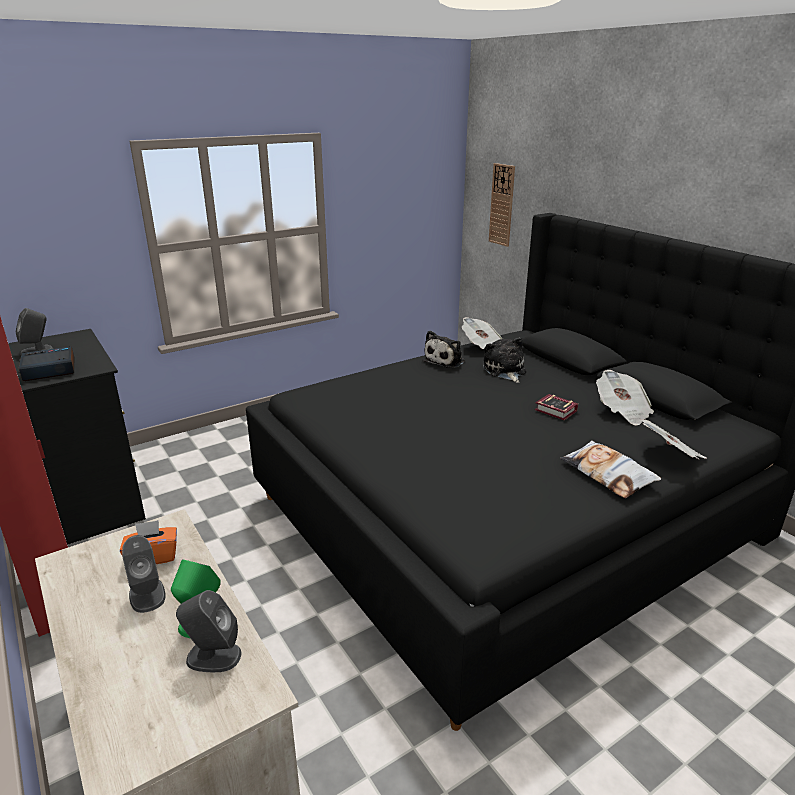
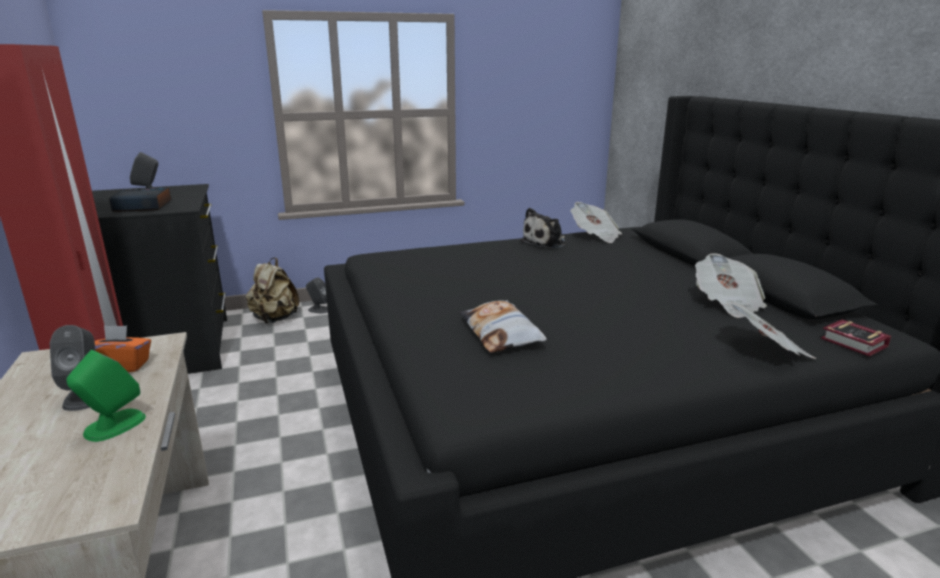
camera: 15 degrees right, 5 degrees down
grey speaker [176,590,241,672] -> grey speaker moved to [306,277,328,313]
plush toy [483,337,526,383] -> none
wall clock [489,163,515,247] -> none
book [535,394,578,421] -> book moved to [821,319,891,357]
pillow [560,440,661,498] -> pillow moved to [459,300,547,353]
none -> beige backpack [246,257,300,323]

